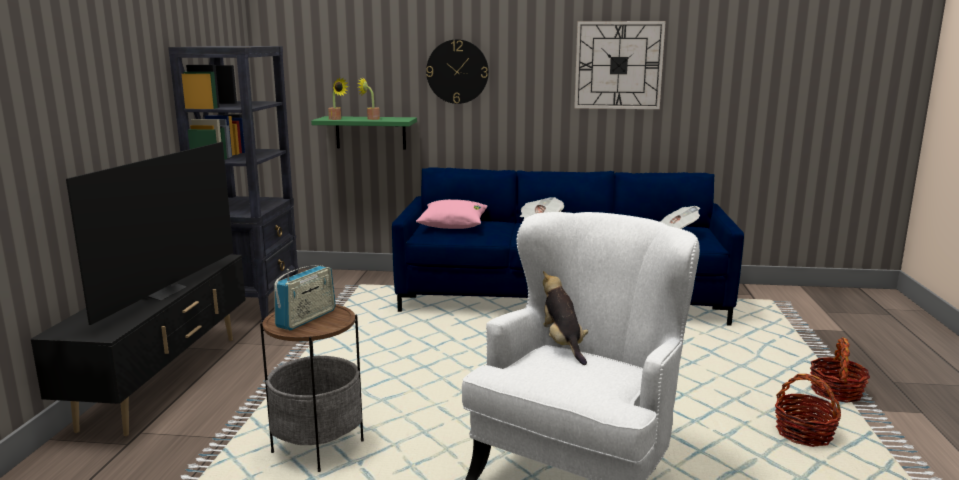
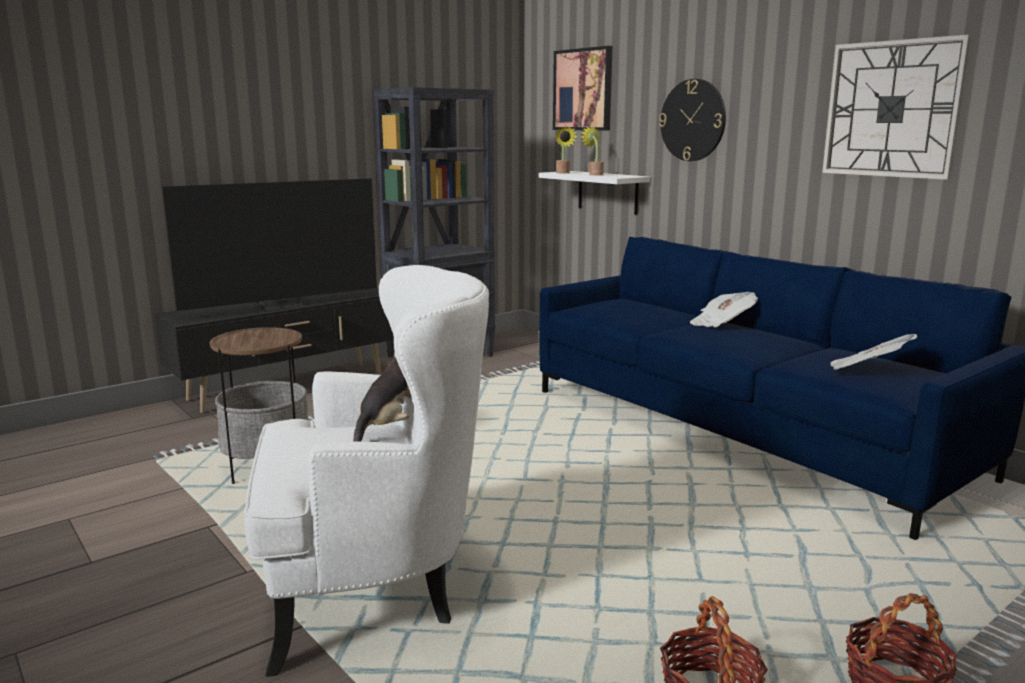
camera: 45 degrees right, 0 degrees up
radio [274,265,336,330] -> none
green shelf [311,116,417,150] -> white shelf [539,171,650,215]
pink pillow [416,199,487,229] -> none
none -> picture [553,46,613,131]

